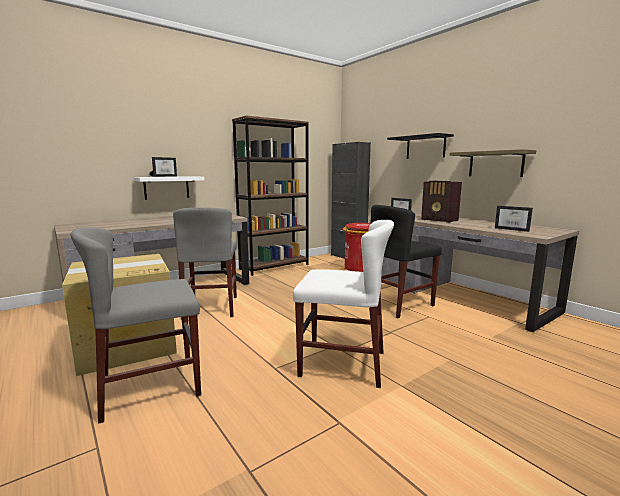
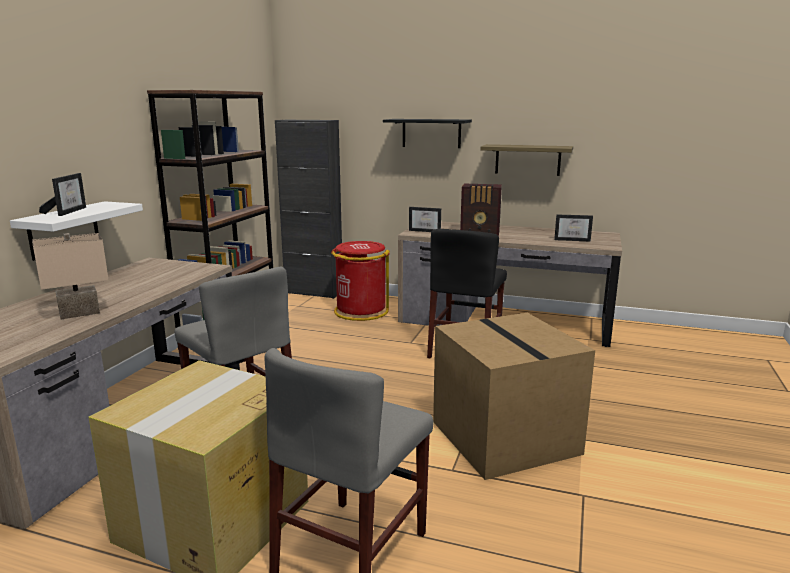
camera: 35 degrees left, 5 degrees up
white chair [293,220,394,388] -> cardboard box [433,313,595,480]
none -> beige table lamp [32,233,109,319]

